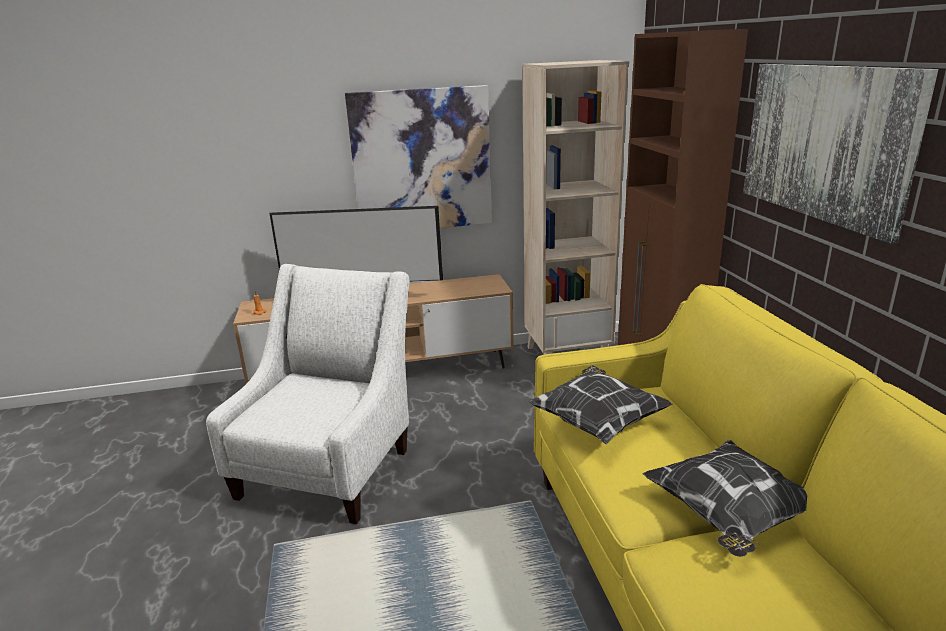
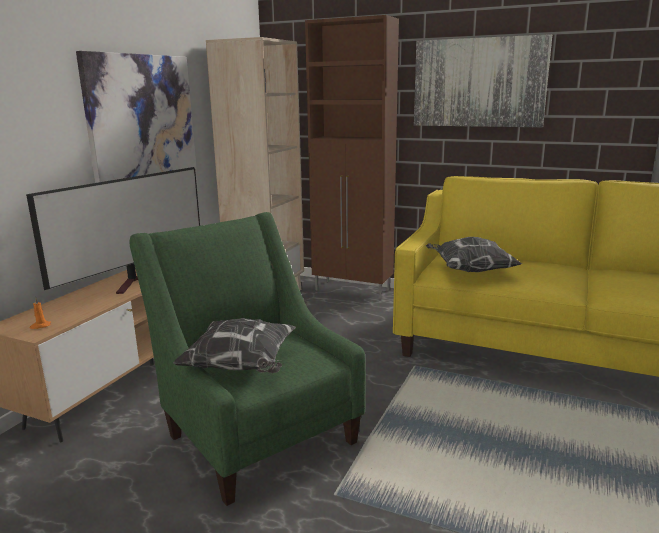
camera: 55 degrees left, 5 degrees down
white armchair [206,264,409,524] -> green armchair [129,212,366,506]
pillow [642,440,807,557] -> pillow moved to [173,318,296,373]

